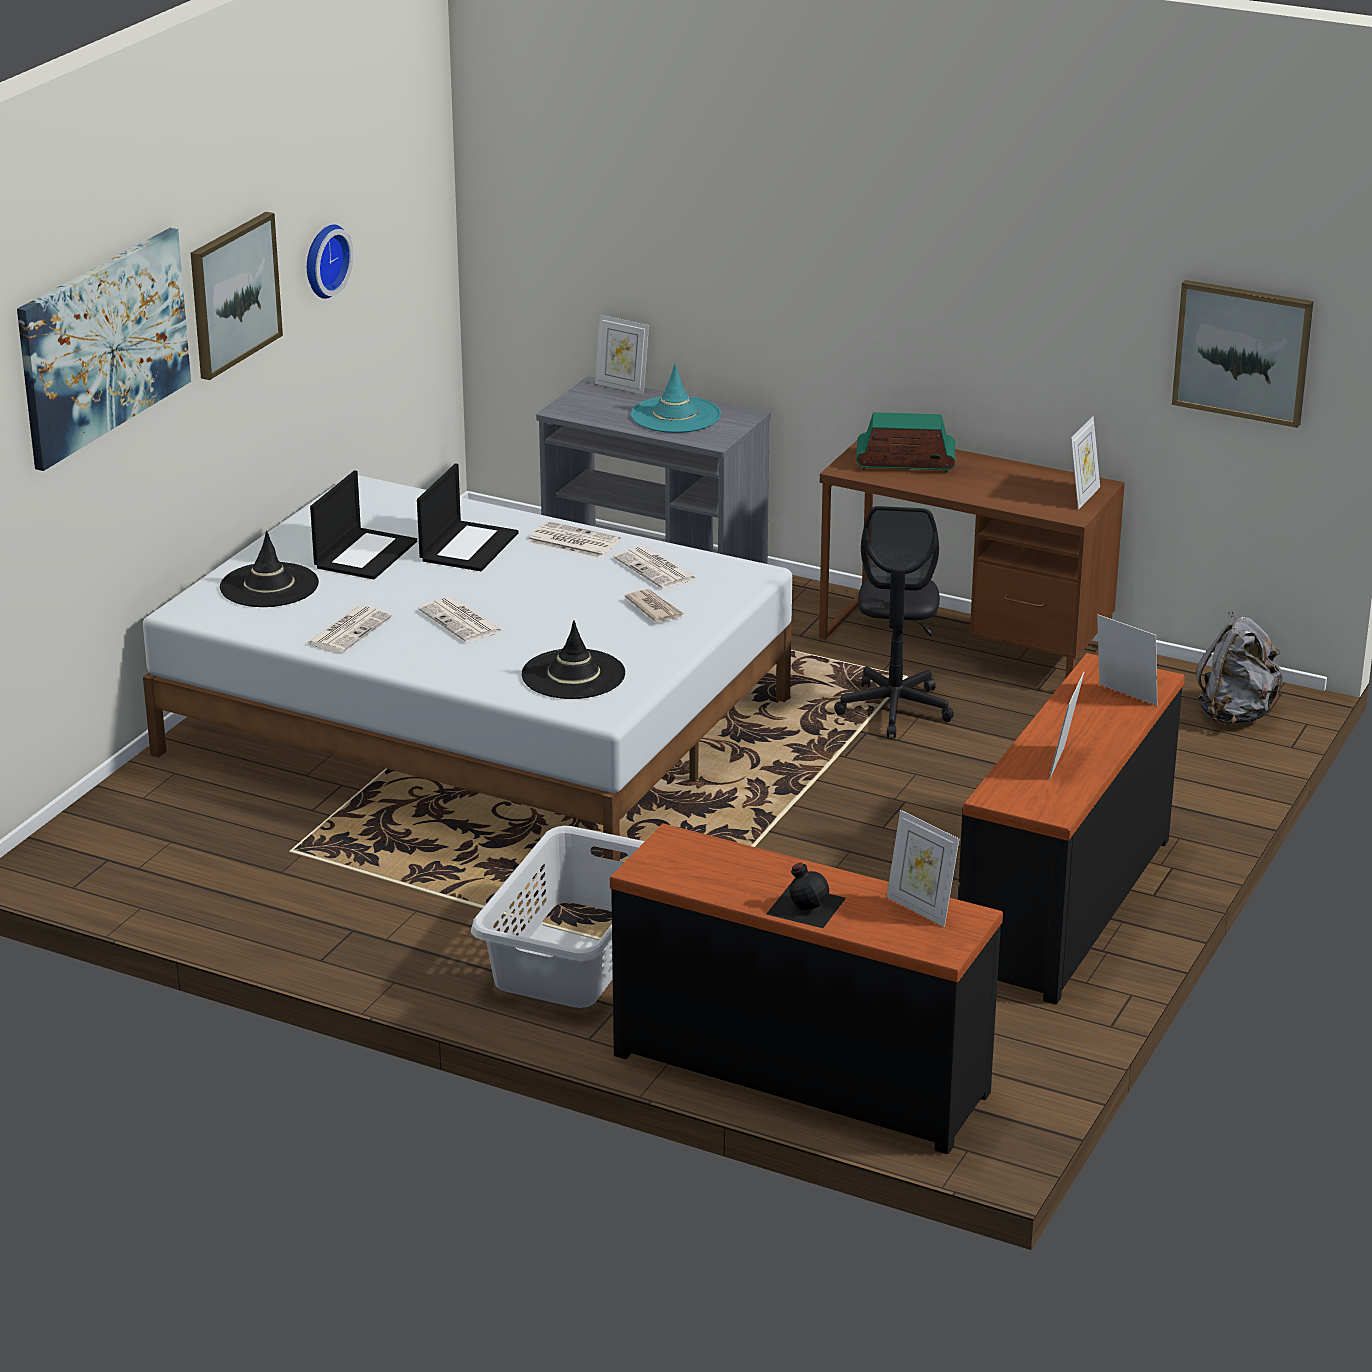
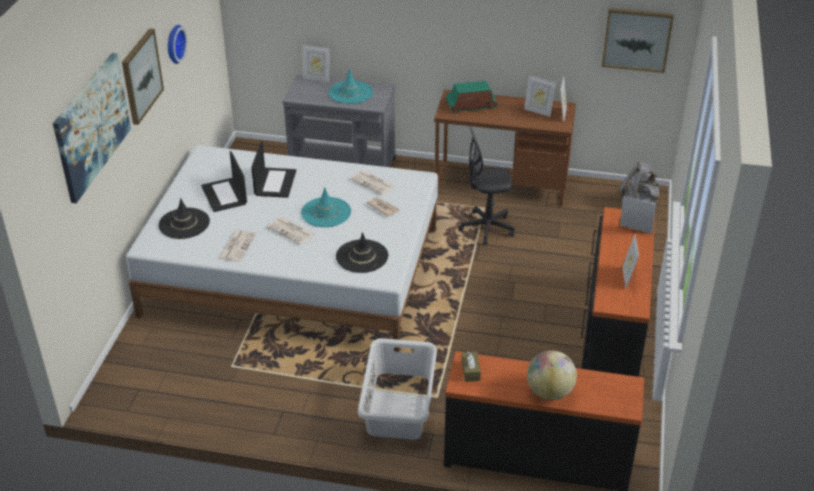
camera: 15 degrees left, 10 degrees up
laptop [310,470,417,579] -> laptop turned 150 degrees clockwise [201,151,247,212]
newspaper [527,521,621,558] -> none
black bottle [766,862,846,928] -> globe [527,350,577,400]
black office chair [834,506,954,738] -> black office chair turned 90 degrees clockwise [458,125,515,245]
picture frame [887,810,959,927] -> picture frame moved to [524,75,556,117]
none -> turquoise hat [301,187,351,227]
none -> brown tissue box [461,352,481,382]

